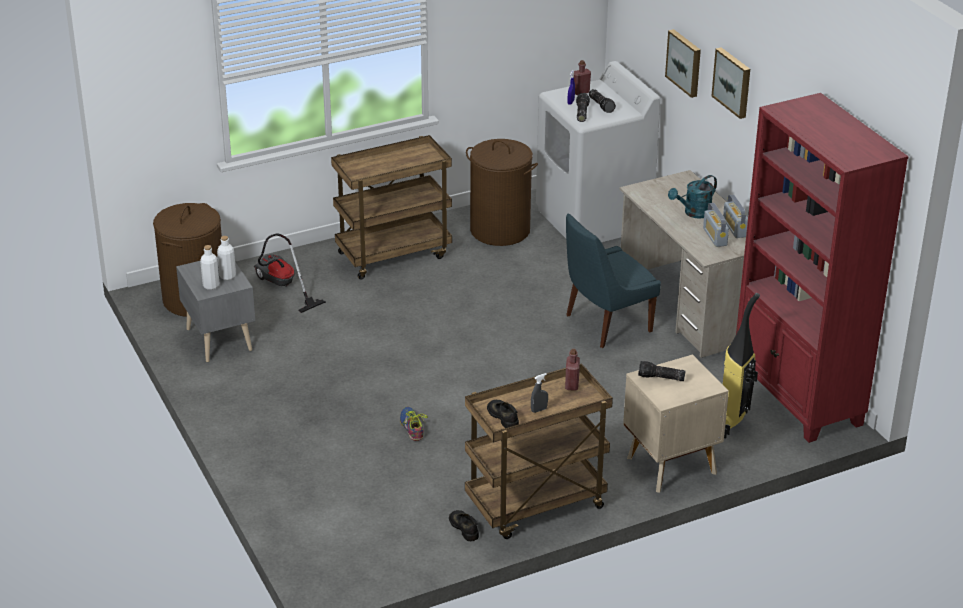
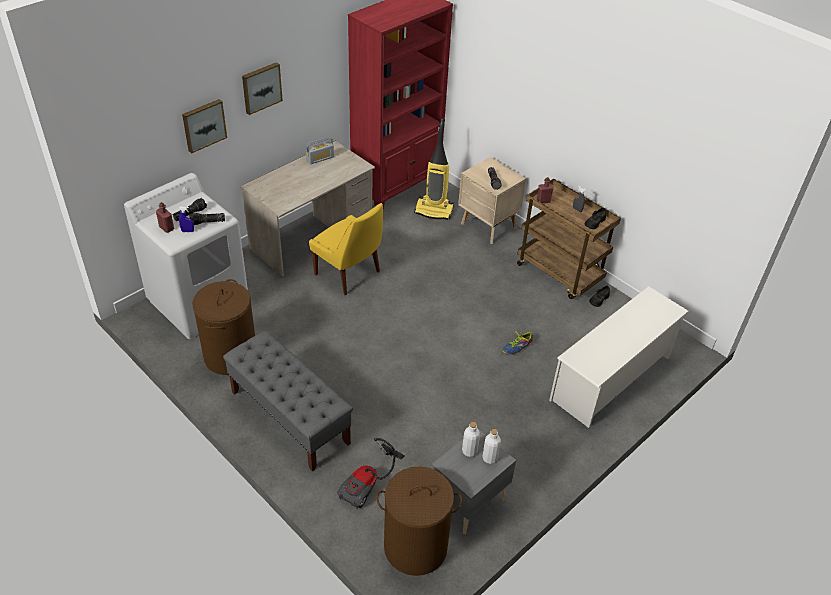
camera: 110 degrees left, 10 degrees up
brown cart [331,135,452,280] -> grey bench [223,331,353,471]
blue chair [566,213,661,348] -> yellow chair [309,203,383,295]
turquoise watering can [668,175,717,219] -> none
radio [703,203,729,247] -> none
none -> white shoe rack [549,286,689,428]

